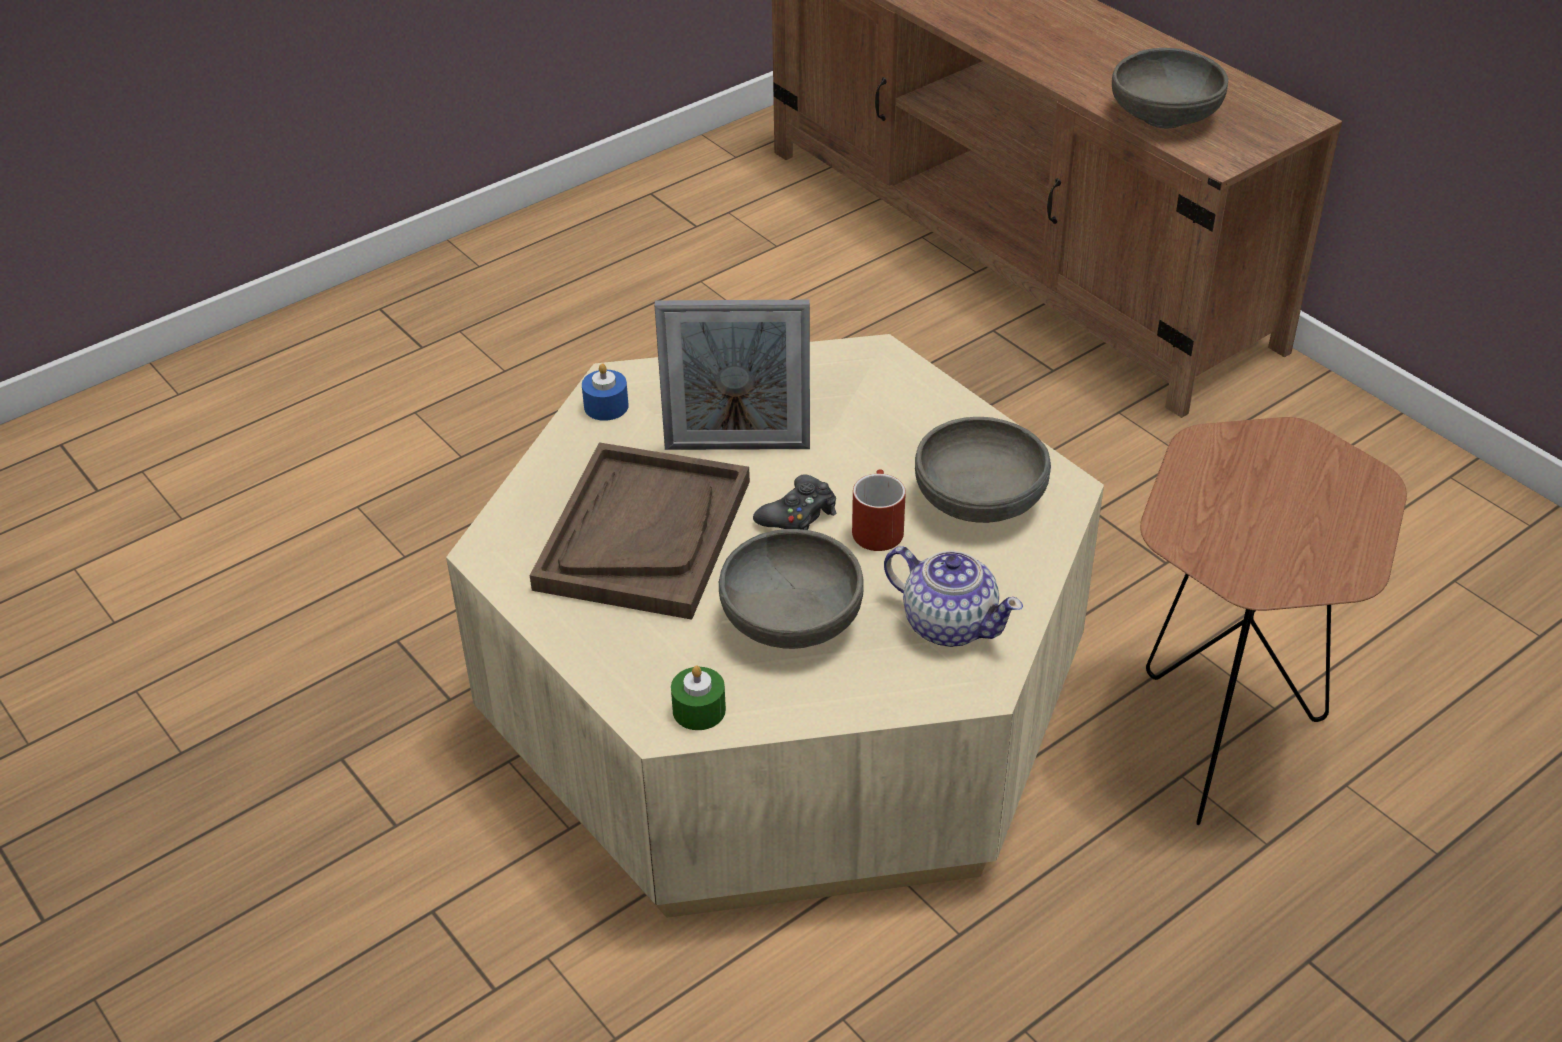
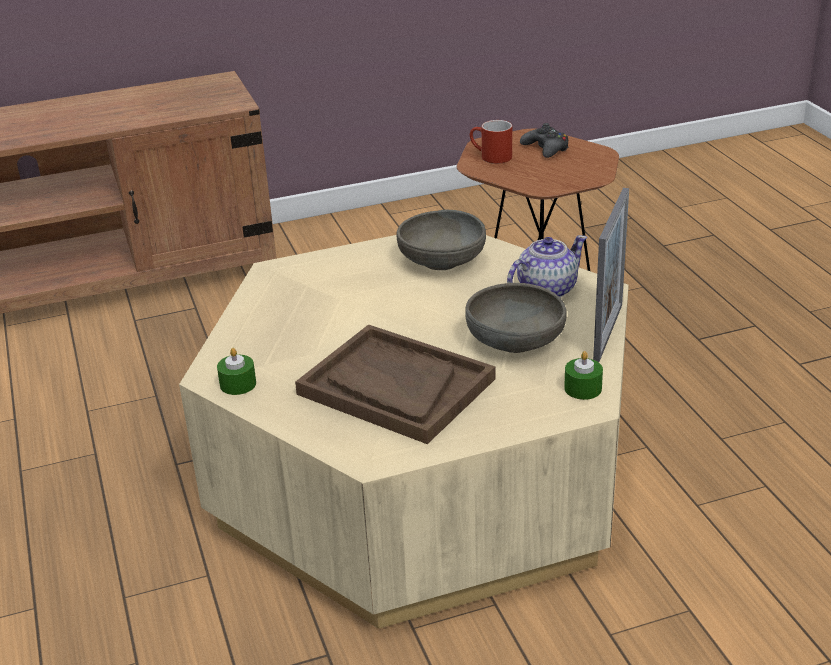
camera: 70 degrees left, 10 degrees down
blue candle [582,363,629,421] -> green candle [217,348,256,395]
picture frame [654,300,810,450] -> picture frame moved to [593,188,629,362]
black game controller [753,474,836,530] -> black game controller moved to [520,123,569,158]
red mug [852,469,906,551] -> red mug moved to [470,120,512,164]
grey bowl [1112,48,1228,129] -> none

